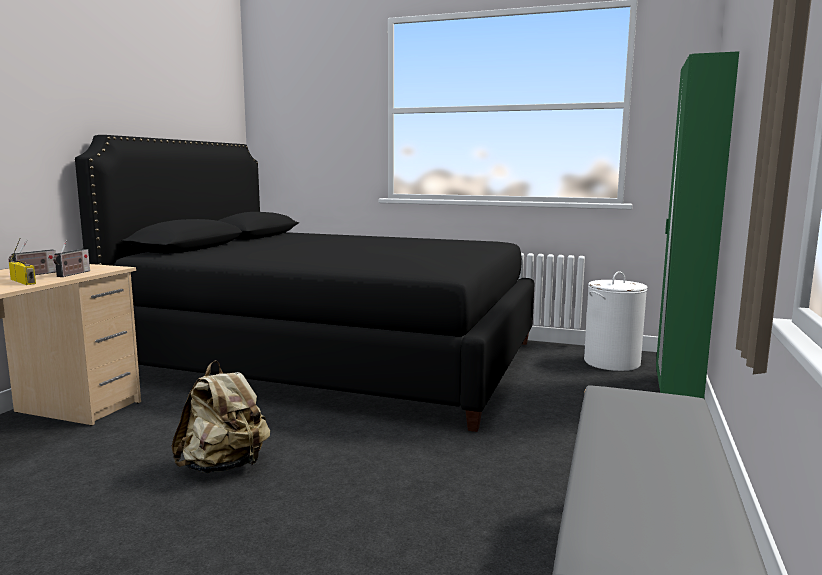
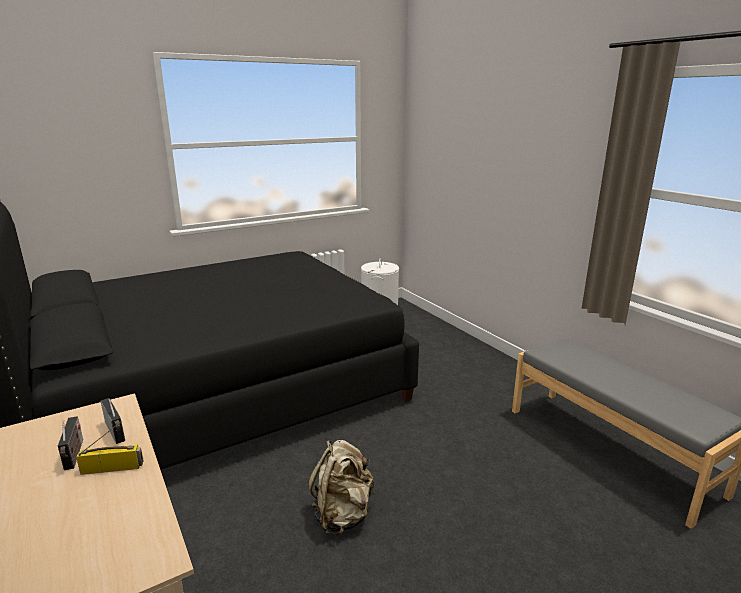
camera: 50 degrees left, 10 degrees up
green wardrobe [656,51,739,399] -> none

